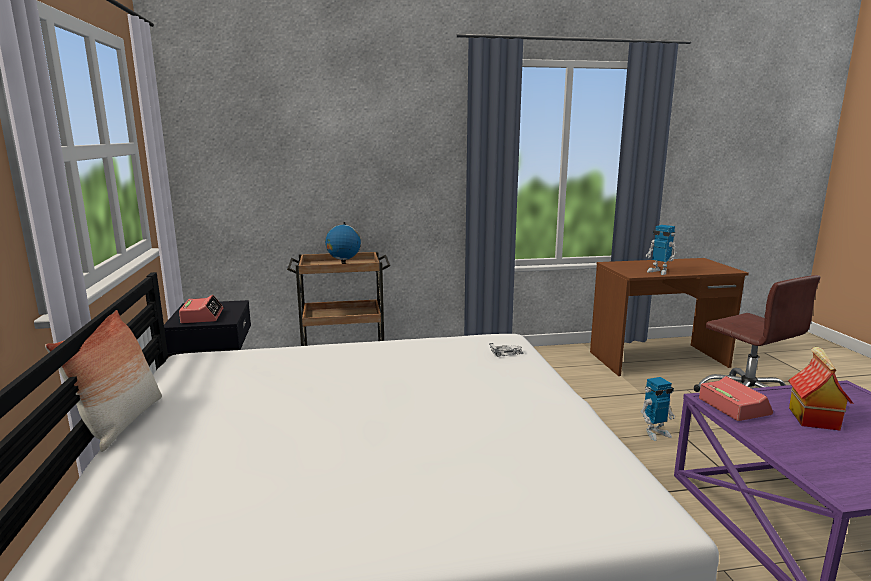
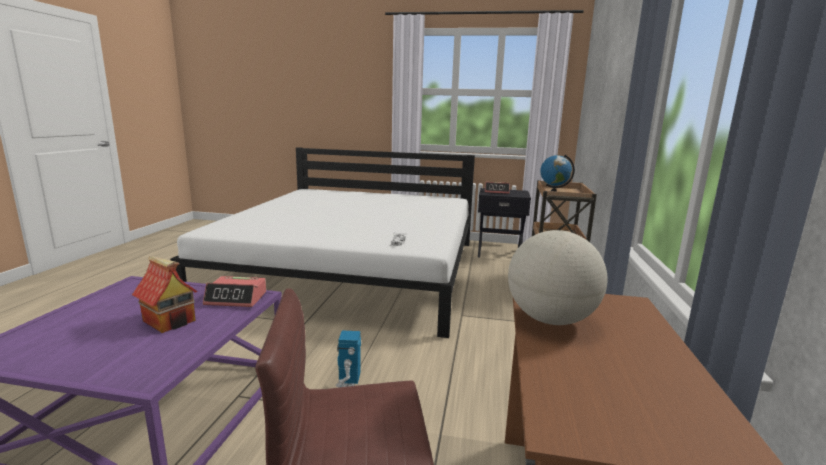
camera: 110 degrees right, 0 degrees up
pillow [45,310,162,452] -> none
toy robot [646,225,677,275] -> globe [508,230,608,325]

